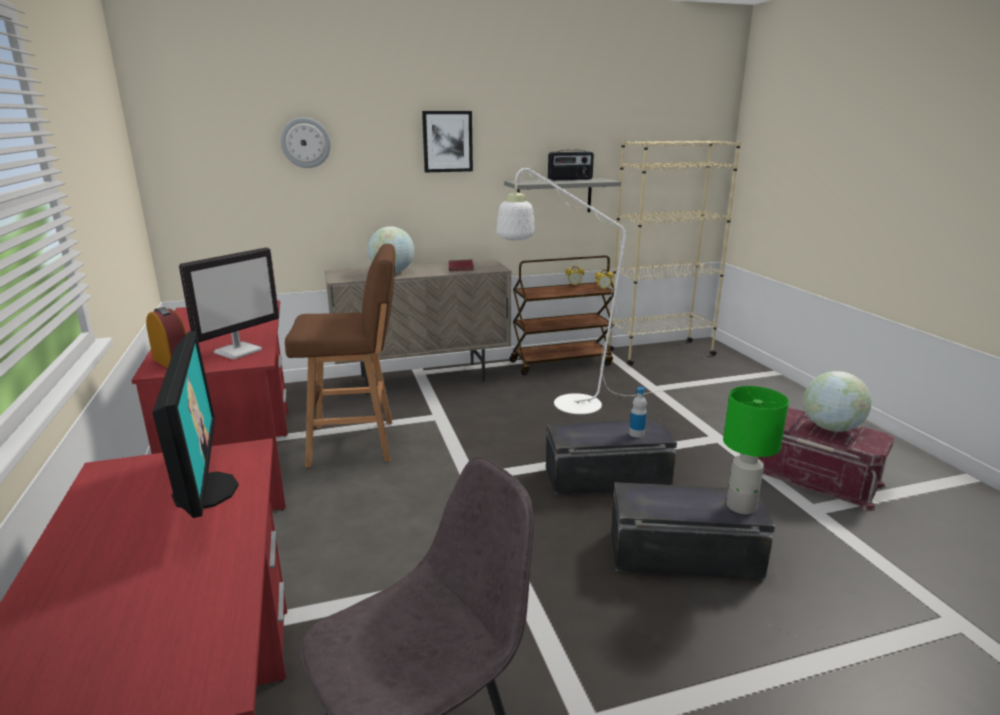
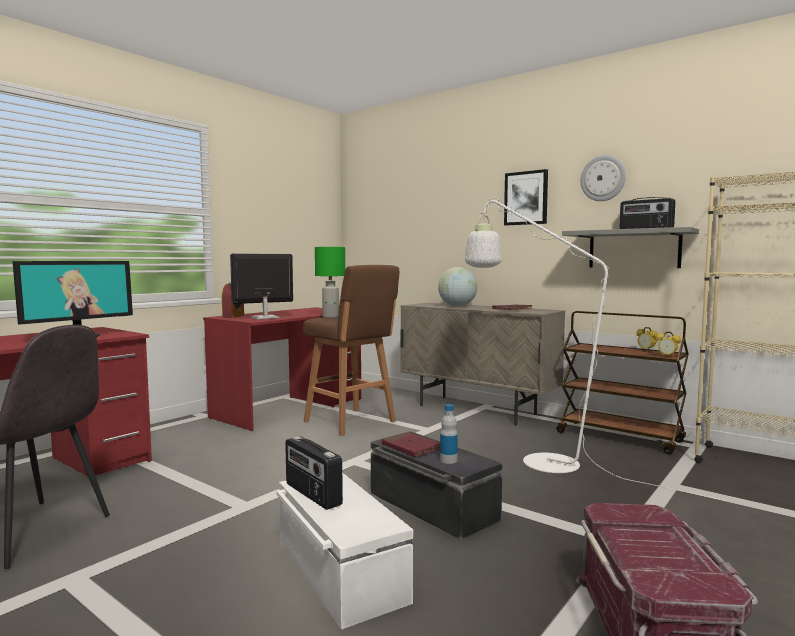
camera: 55 degrees right, 15 degrees down
monitor [179,247,279,359] -> monitor turned 150 degrees clockwise [230,253,293,320]
wall clock [280,117,331,168] -> wall clock moved to [580,155,626,201]
black storage box [611,482,775,580] -> white storage box [277,472,413,629]
green table lamp [723,386,789,514] -> green table lamp moved to [315,247,345,318]
globe [803,371,872,432] -> none
none -> radio [285,436,343,510]
none -> red book [382,432,440,457]

